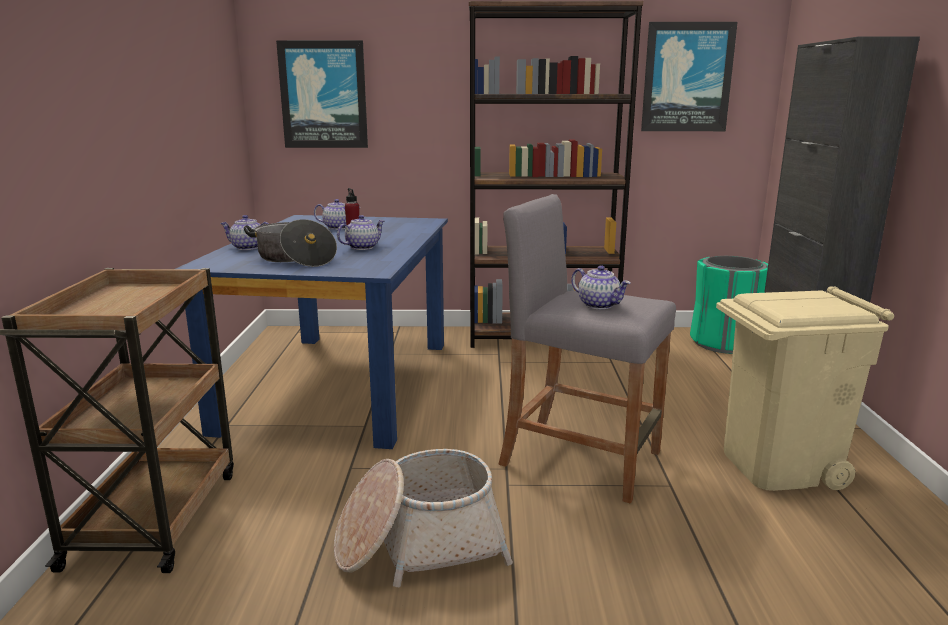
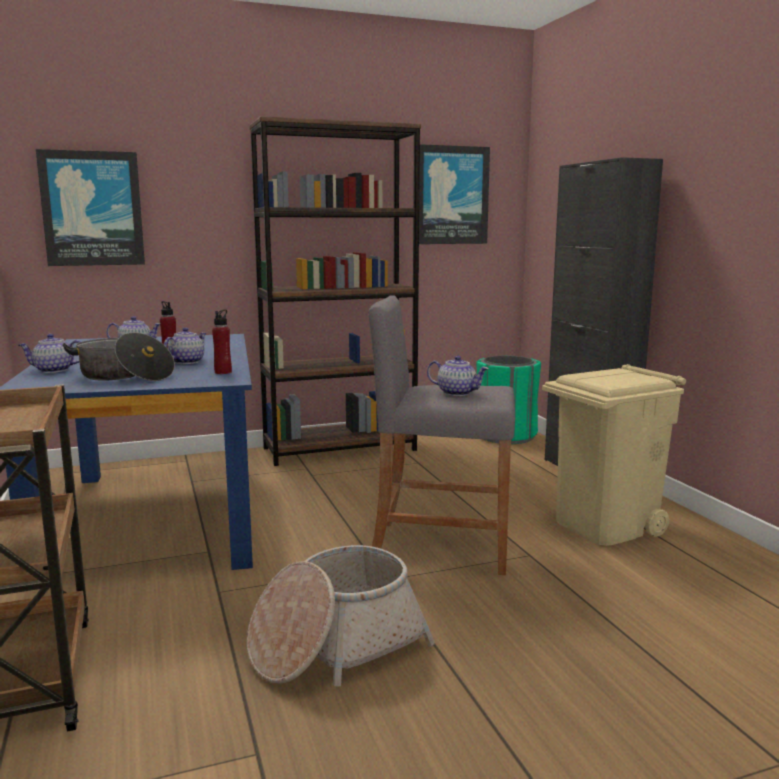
camera: 20 degrees left, 5 degrees down
none -> red bottle [212,309,232,374]

